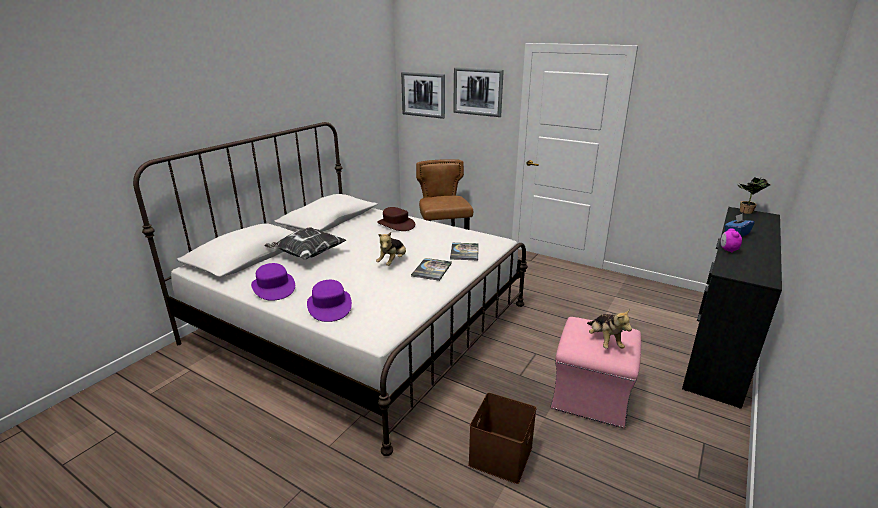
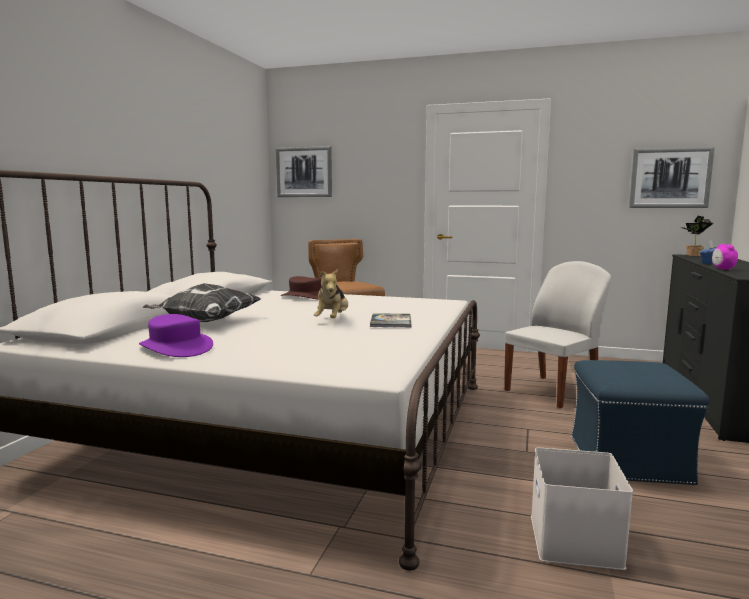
camera: 15 degrees left, 15 degrees down
purple hat [307,280,352,322] -> none
book [450,243,479,260] -> none
picture [453,67,504,117] -> picture moved to [629,147,715,208]
brown storage box [468,393,536,484] -> white storage box [531,447,633,570]
pink ottoman [550,317,641,429] -> blue ottoman [571,360,710,486]
plush toy [587,309,632,349] -> none
none -> white chair [505,261,611,408]

